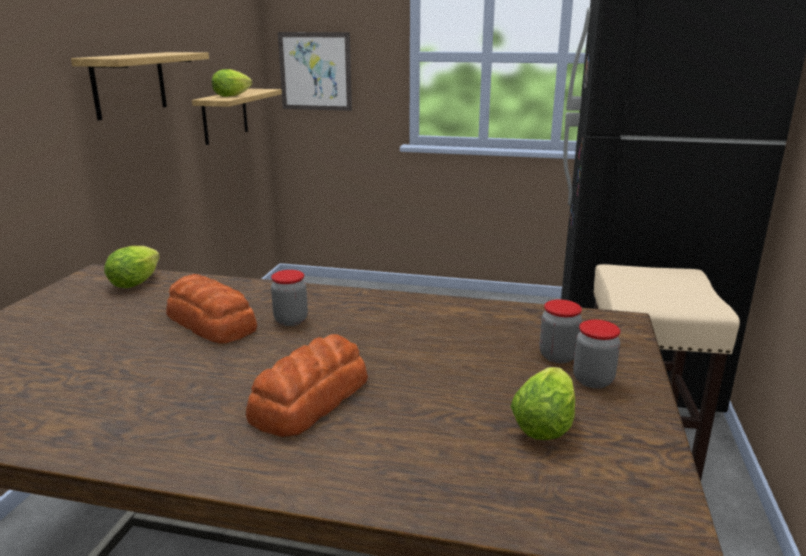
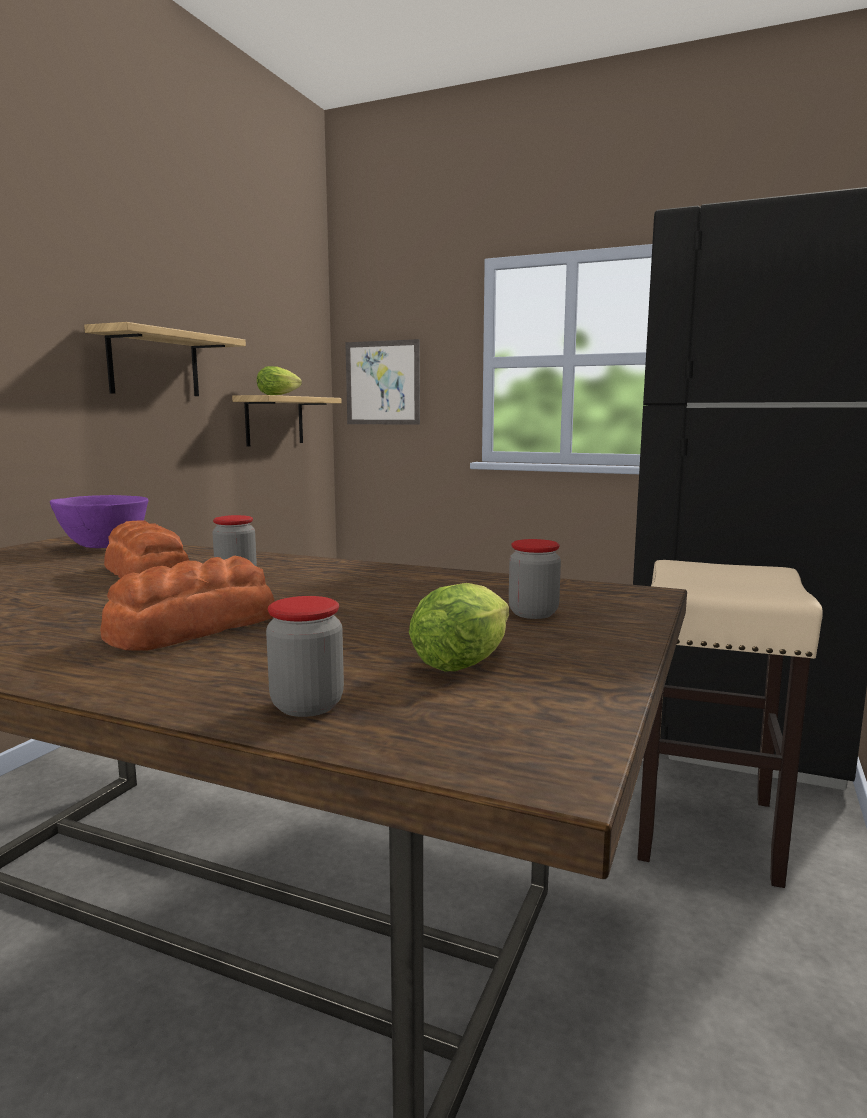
camera: 10 degrees right, 10 degrees down
lettuce [104,246,160,288] -> purple bowl [50,495,148,548]
jar [573,320,620,388] -> jar moved to [266,596,344,717]

